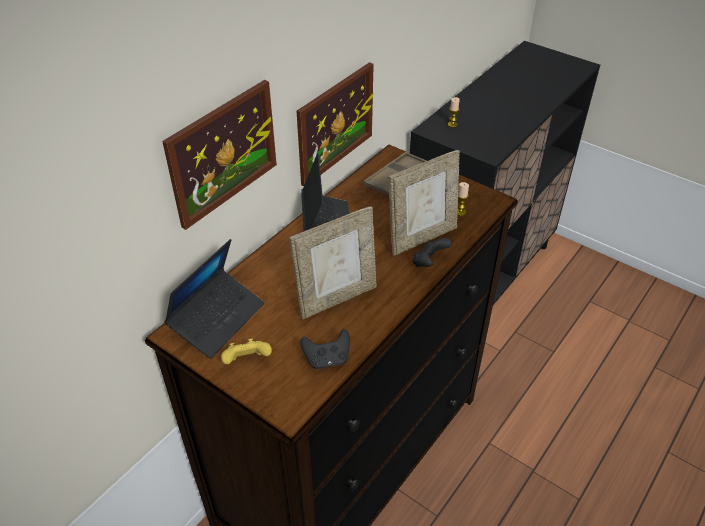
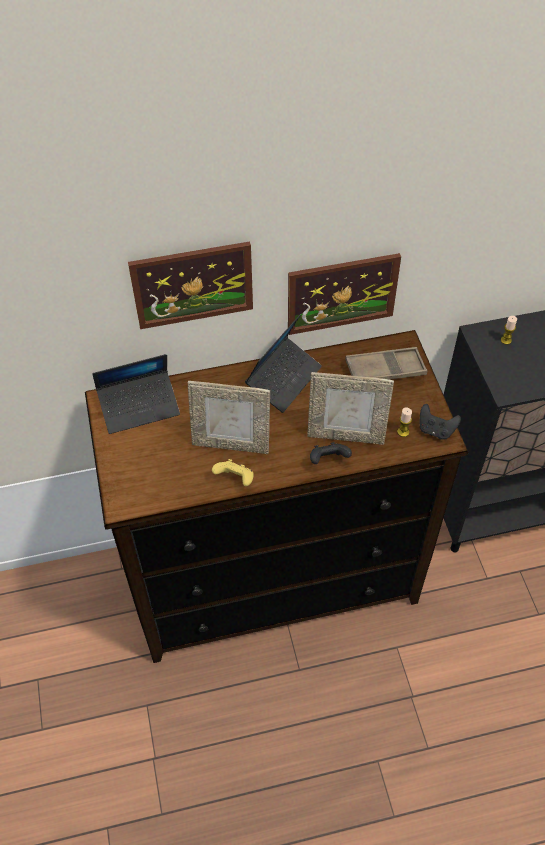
camera: 40 degrees right, 10 degrees up
yellow game controller [221,339,272,364] -> yellow game controller moved to [212,459,254,486]
black game controller [300,329,350,369] -> black game controller moved to [420,404,461,440]

